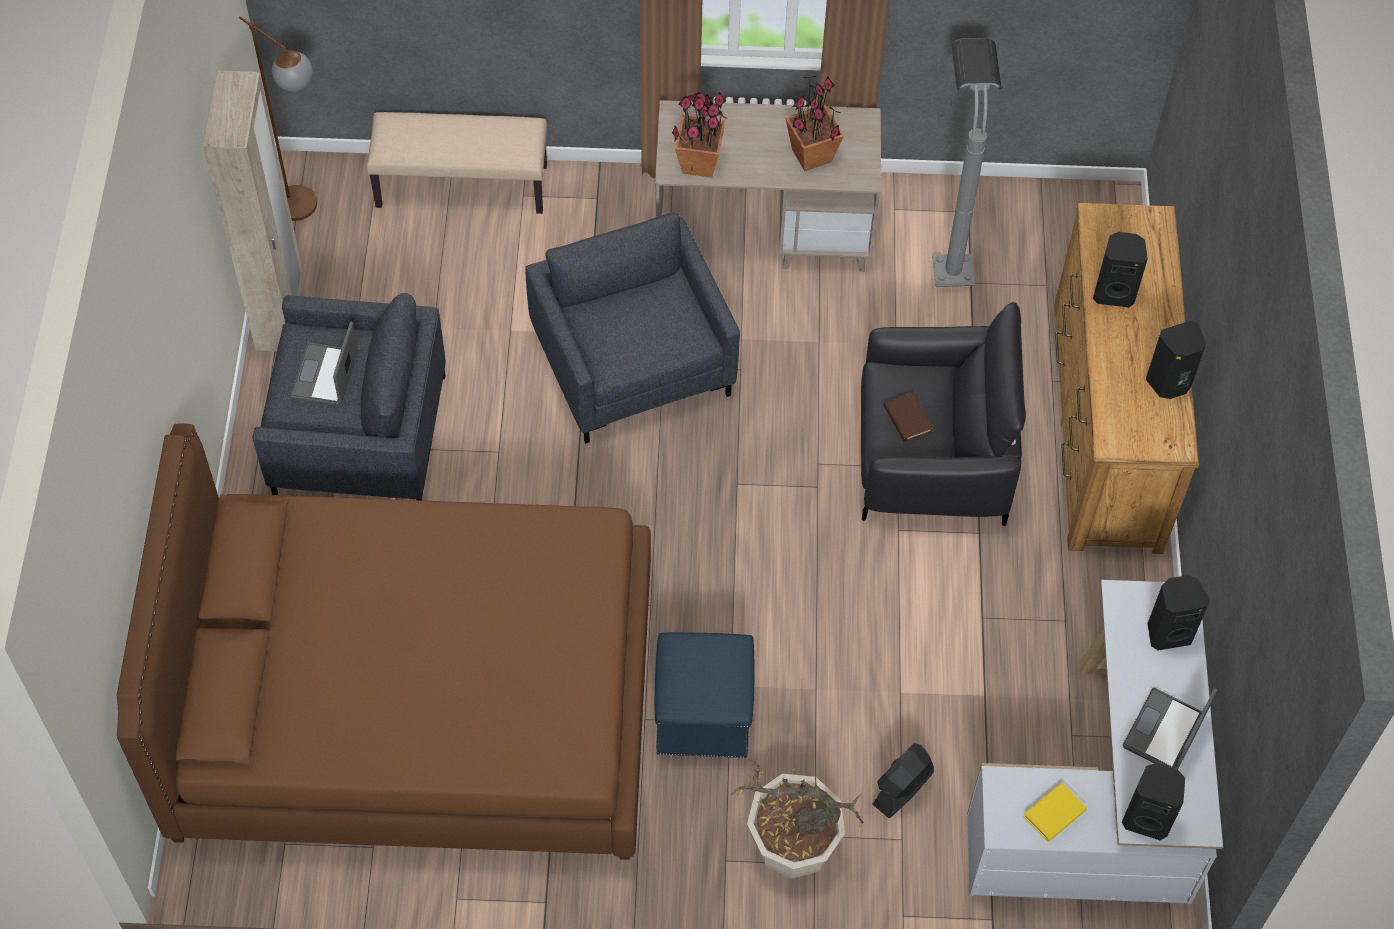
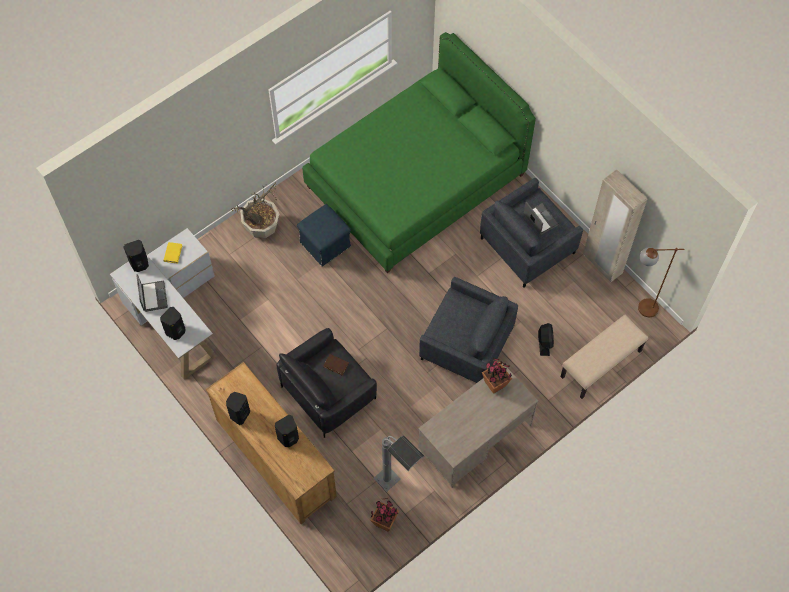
camera: 140 degrees right, 5 degrees up
brown bed [117,423,651,860] -> green bed [302,32,536,273]
potted plant [785,76,844,171] -> potted plant moved to [370,498,399,532]
black fan [872,743,934,818] -> black fan moved to [538,323,554,356]

